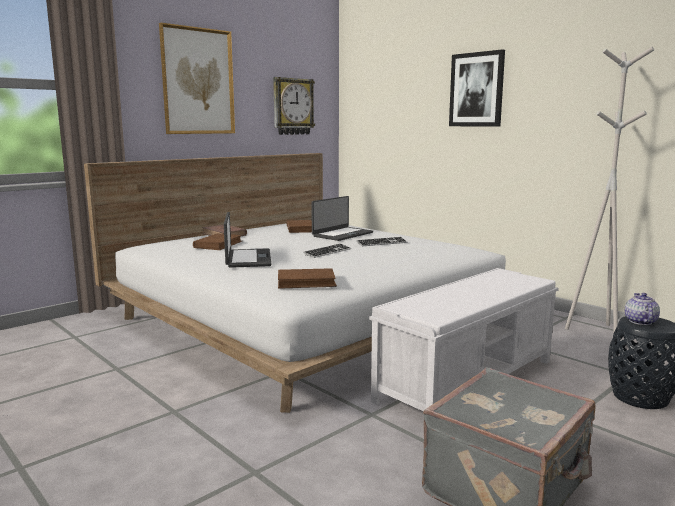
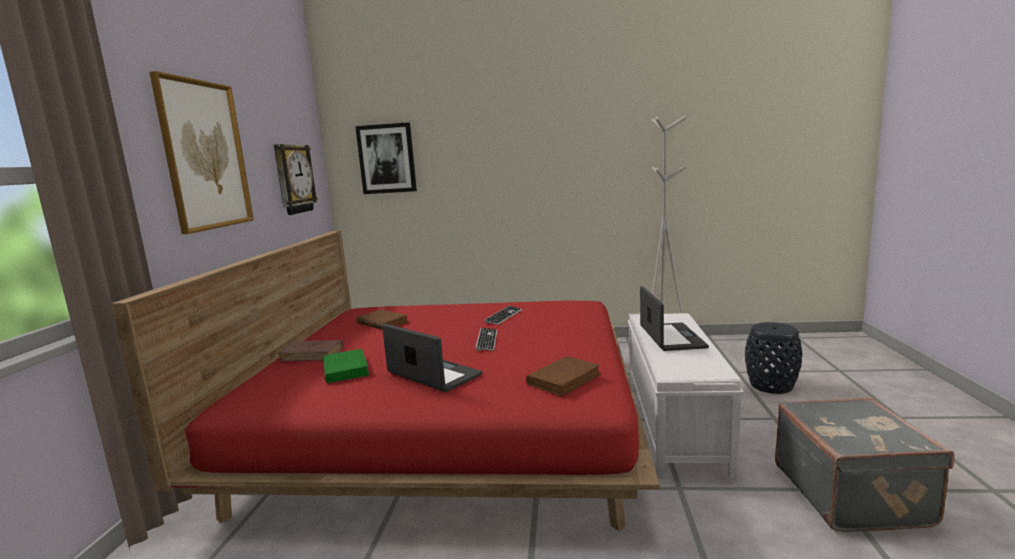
camera: 40 degrees left, 0 degrees up
white bed [84,153,506,413] -> red bed [111,231,660,531]
brown book [193,233,242,250] -> green book [323,349,369,383]
laptop [311,196,373,241] -> laptop moved to [640,286,709,351]
picture [449,49,505,126] -> picture moved to [355,122,417,194]
teapot [625,293,660,325] -> none

